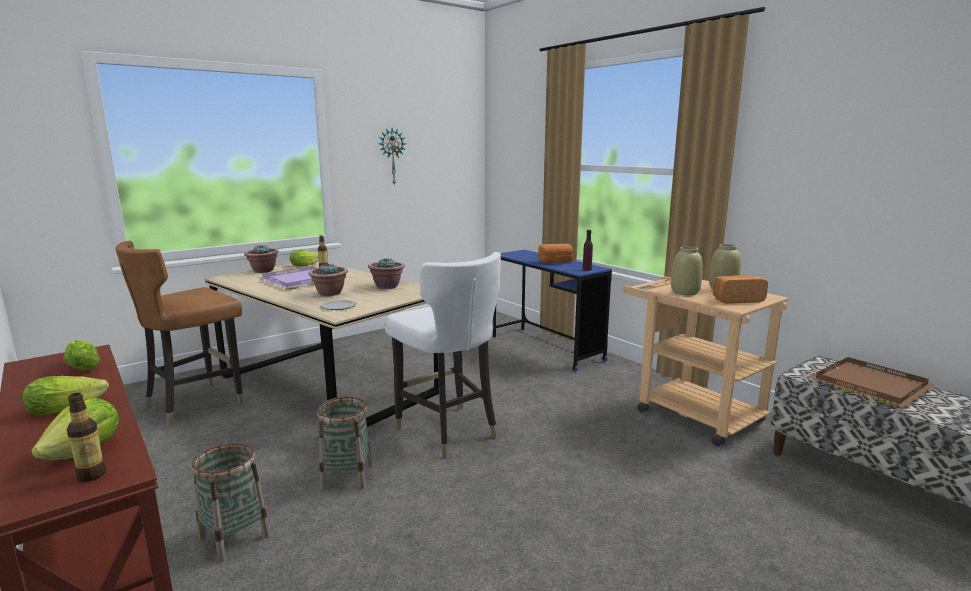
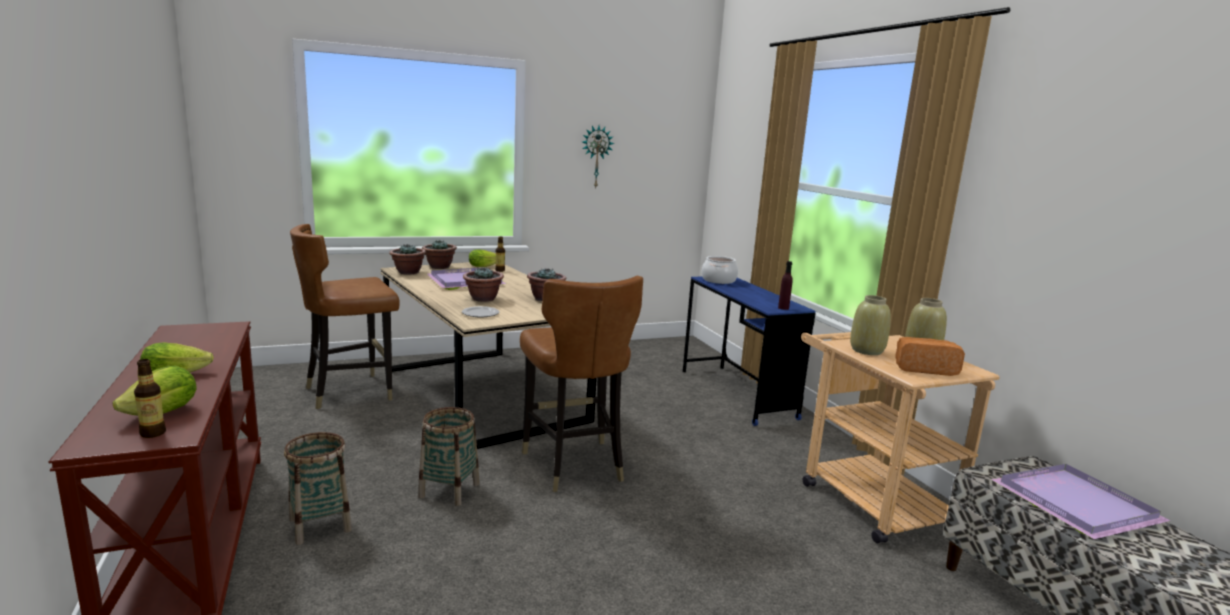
camera: 15 degrees right, 0 degrees up
lettuce [64,340,100,370] -> none
white chair [384,252,501,458] -> brown chair [520,276,643,492]
bread [538,244,573,263] -> none
brown tray [808,357,935,407] -> purple tray [991,464,1171,539]
none -> potted plant [389,245,426,275]
none -> cooking pot [702,256,738,284]

